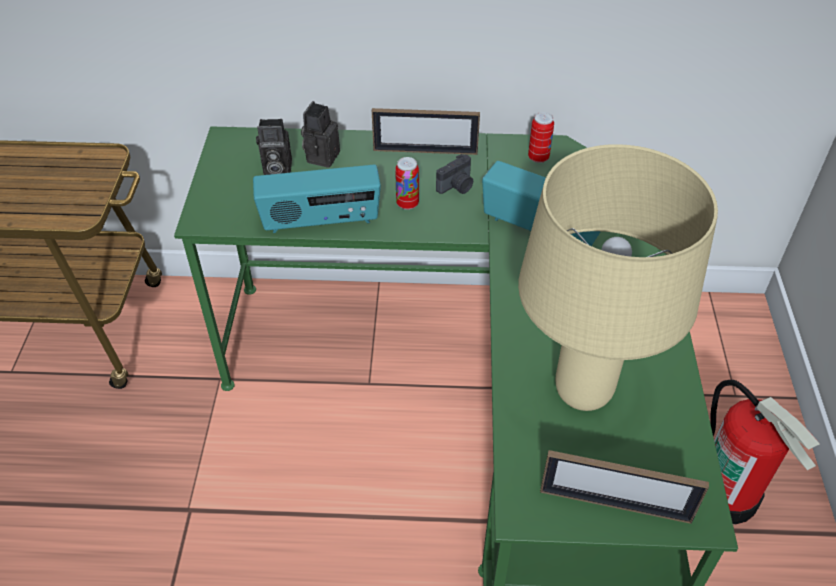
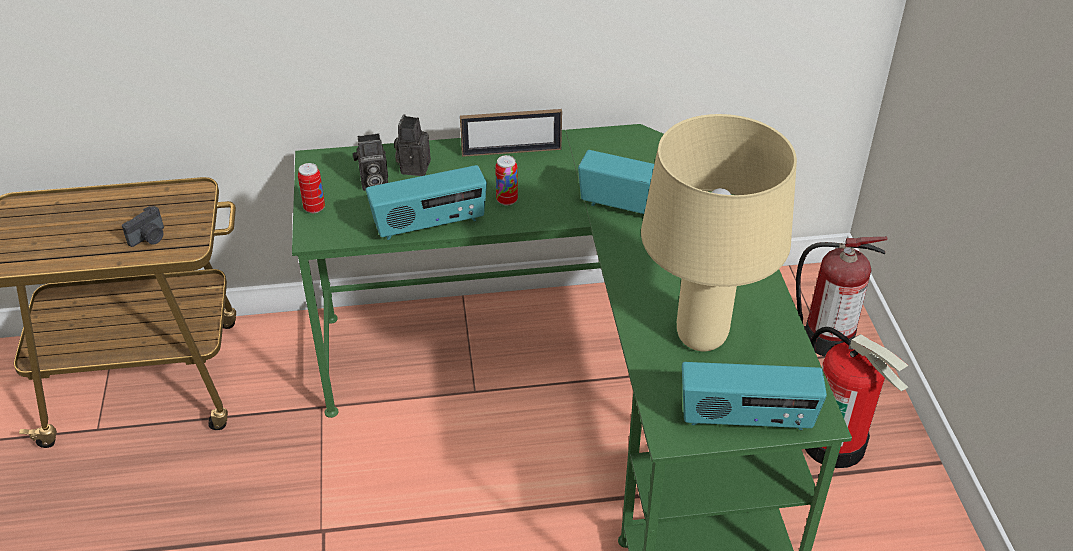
camera: 10 degrees left, 5 degrees down
camera [436,154,473,194] -> camera moved to [122,206,164,247]
can [528,112,554,163] -> can moved to [298,163,325,213]
picture frame [540,450,709,524] -> radio [682,362,827,430]
none -> fire extinguisher [796,237,888,357]

